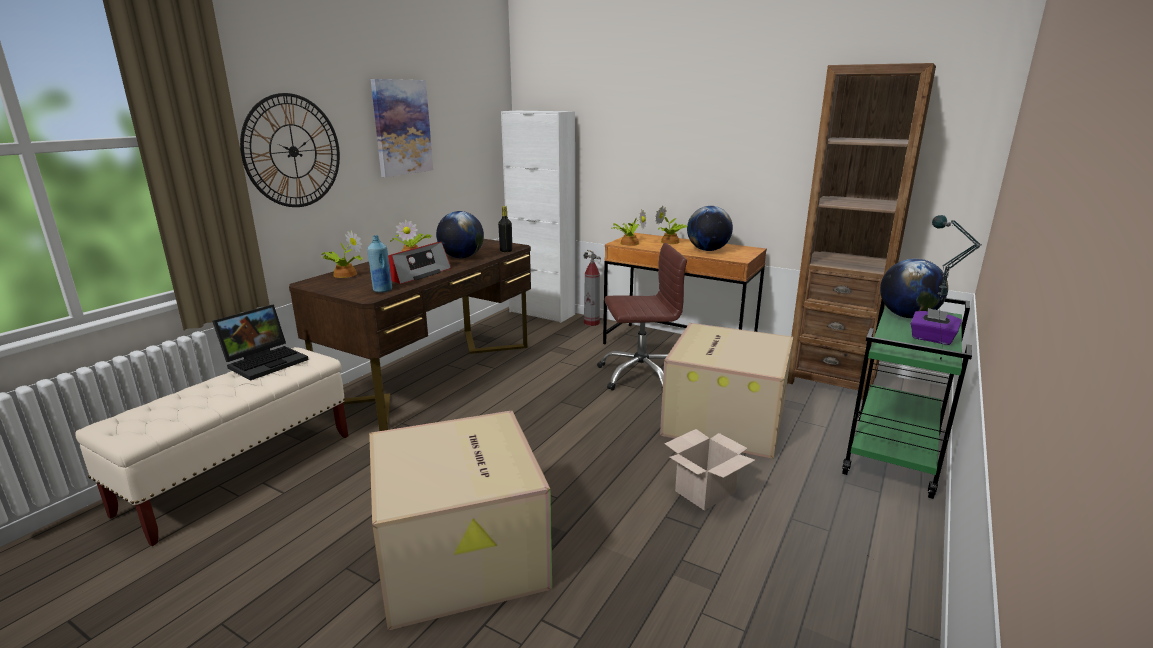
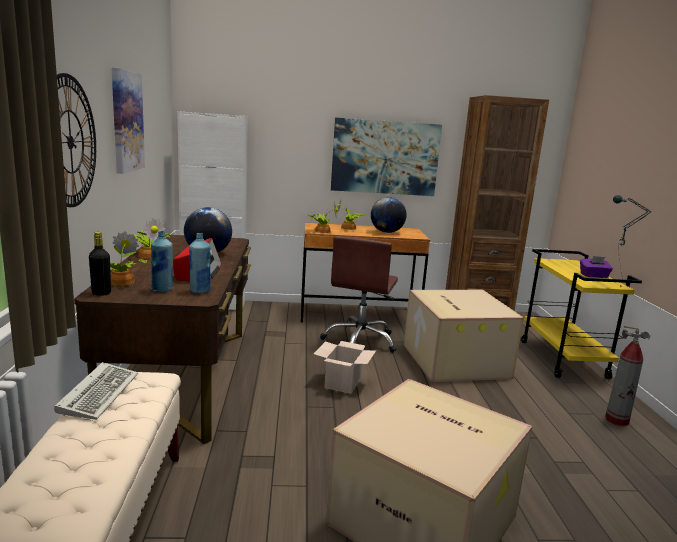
camera: 35 degrees left, 5 degrees down
laptop [212,305,309,380] -> keyboard [54,362,138,420]
black bottle [498,206,512,252] -> black bottle moved to [89,232,111,296]
fire extinguisher [584,250,601,326] -> fire extinguisher moved to [605,326,651,426]
brown office chair [597,243,687,391] -> brown office chair turned 150 degrees clockwise [320,236,398,353]
cardboard box [664,429,755,511] -> cardboard box moved to [314,341,376,394]
green cart [842,298,972,499] -> yellow cart [521,249,642,379]
globe [880,259,948,318] -> none
none -> blue bottle [151,231,173,292]
none -> picture [331,118,442,196]

